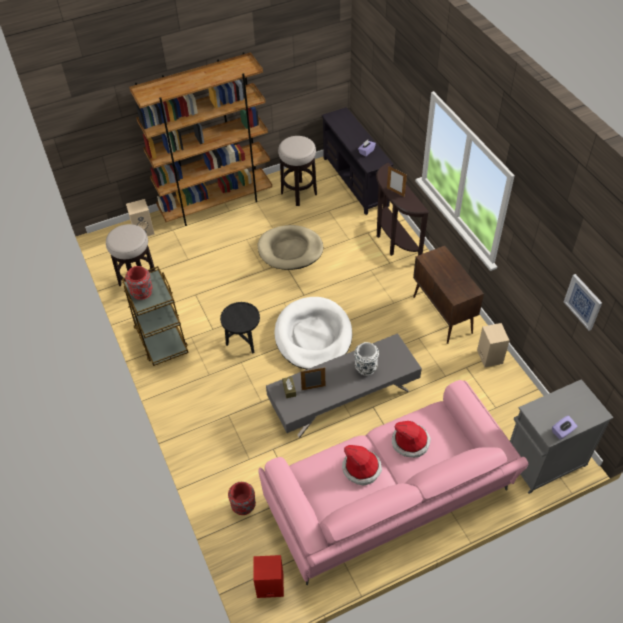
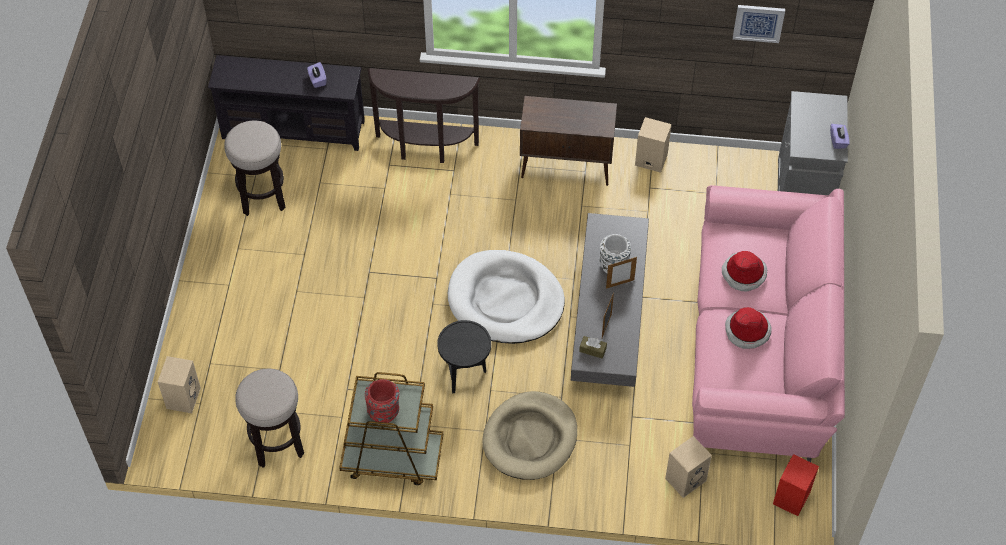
camera: 60 degrees left, 5 degrees up
brown bookcase [129,52,272,226] -> none
red vase [228,482,256,515] -> beige speaker [665,436,712,498]
beige dog bed [258,225,323,270] -> beige dog bed moved to [482,391,577,480]
picture frame [387,166,407,197] -> picture frame moved to [606,257,637,289]

